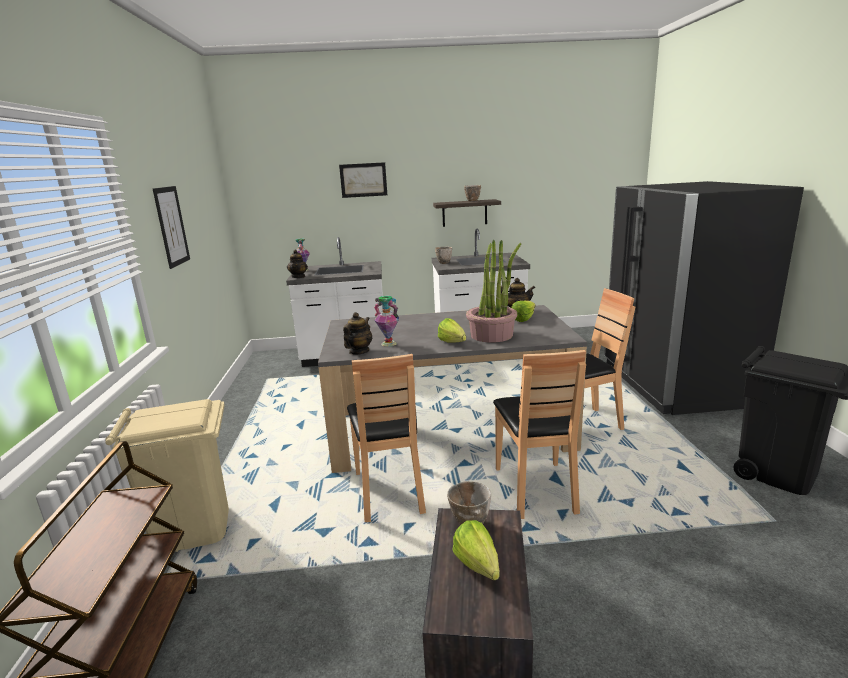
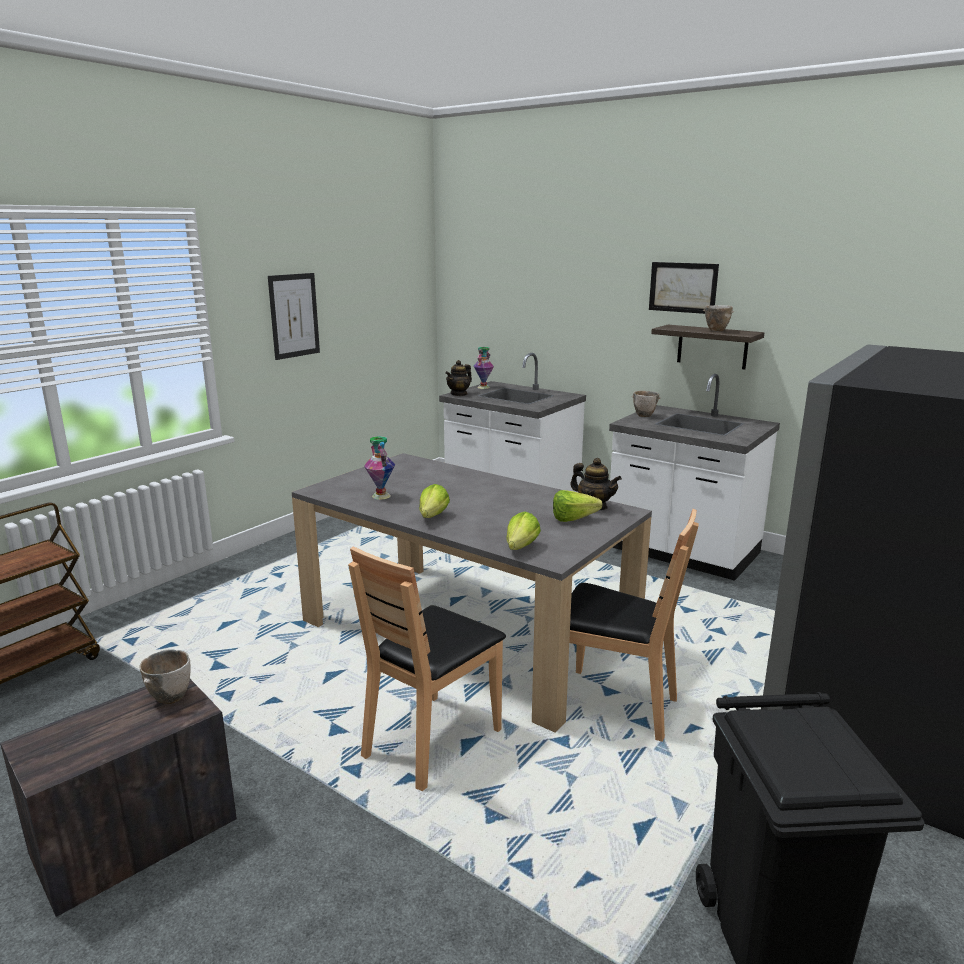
camera: 40 degrees right, 0 degrees up
beige trash can [105,399,229,552] -> none
picture [339,162,387,198] -> picture moved to [649,262,719,314]
teapot [343,312,372,355] -> none
brown chair [347,354,426,522] -> none
lettuce [452,520,500,580] -> lettuce moved to [507,511,541,550]
potted plant [466,240,521,343] -> none

